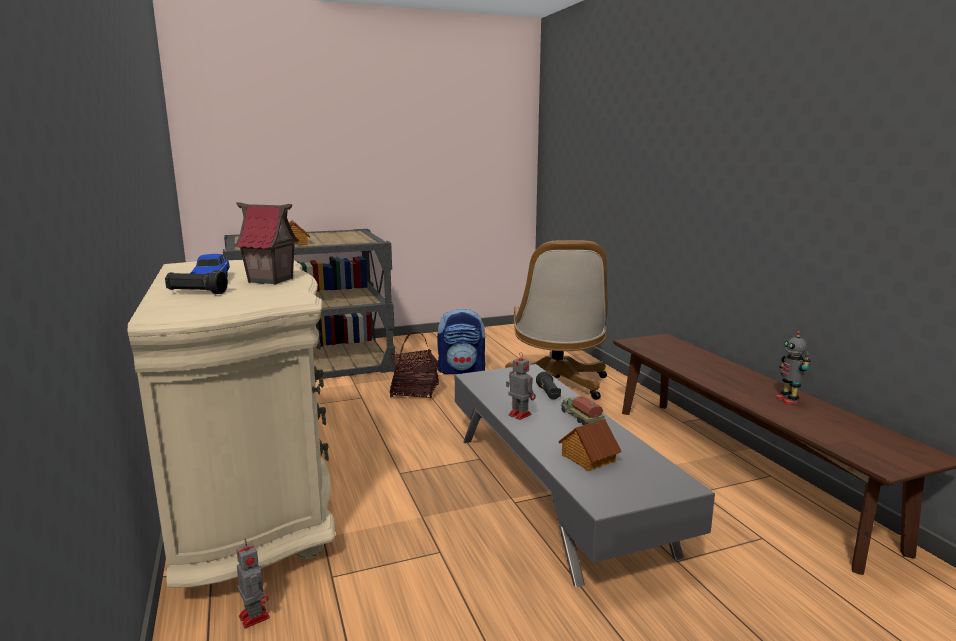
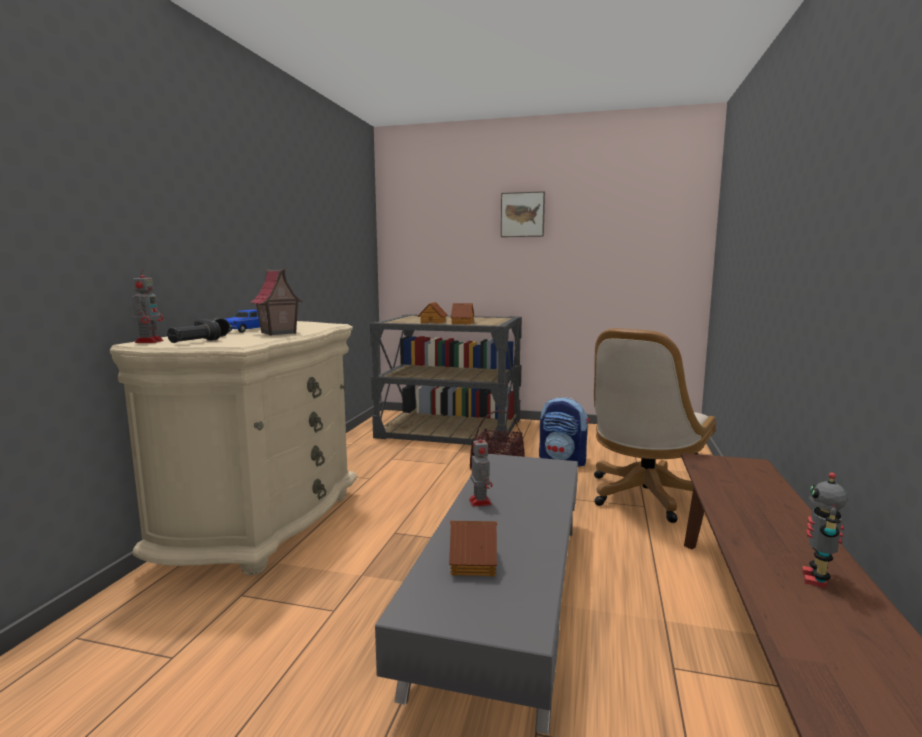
camera: 35 degrees right, 5 degrees down
toy robot [236,539,270,628] -> toy robot moved to [132,269,164,343]
black flashlight [536,371,561,400] -> black flashlight moved to [167,320,221,343]
toy truck [561,396,605,425] -> none
none -> toy house [451,303,474,324]
none -> picture [501,191,545,237]

